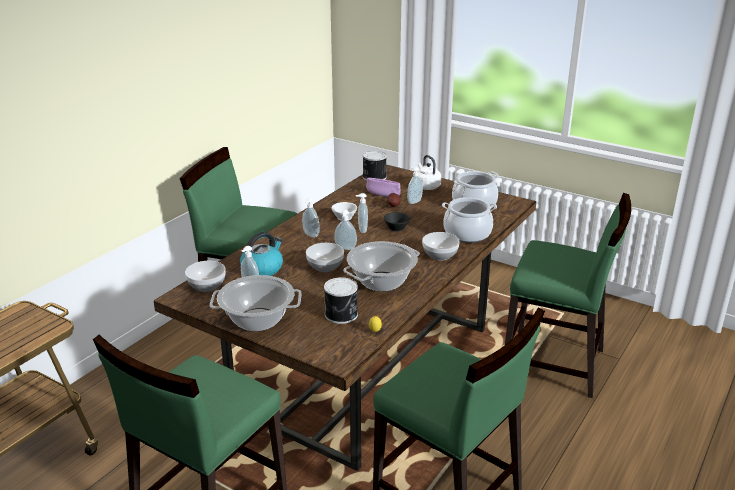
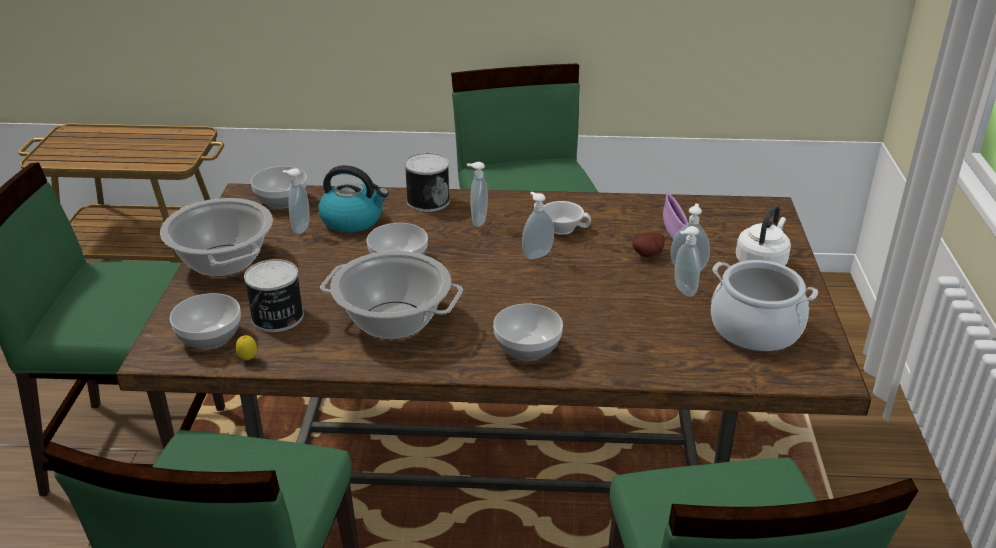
camera: 60 degrees right, 5 degrees up
soap dispenser [334,210,357,250] -> soap dispenser moved to [675,226,700,297]
can [363,151,387,181] -> can moved to [405,153,450,212]
black cup [384,212,410,232] -> none
cooking pot [442,197,497,243] -> none
none -> bowl [170,293,241,349]

